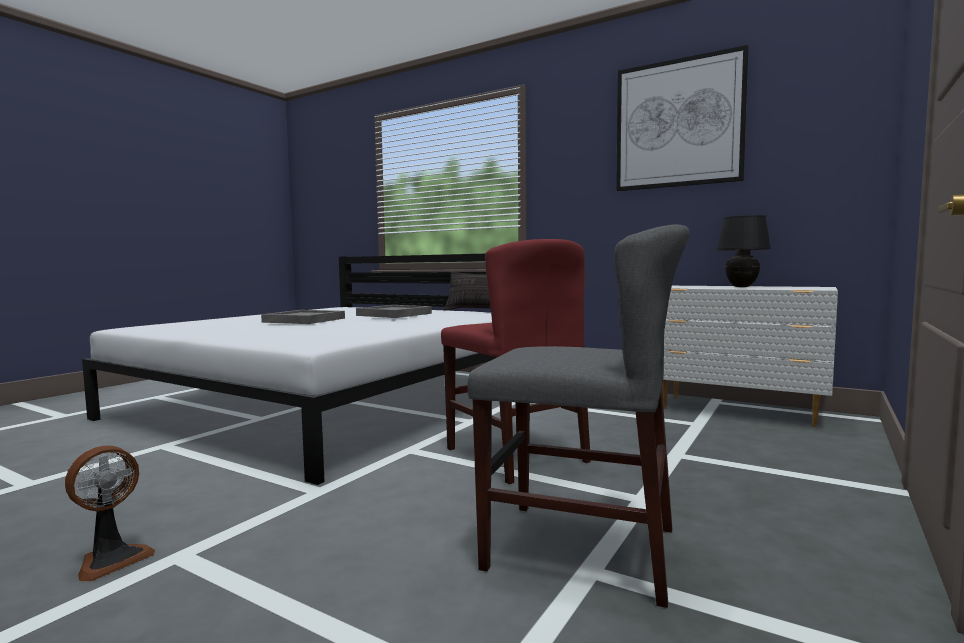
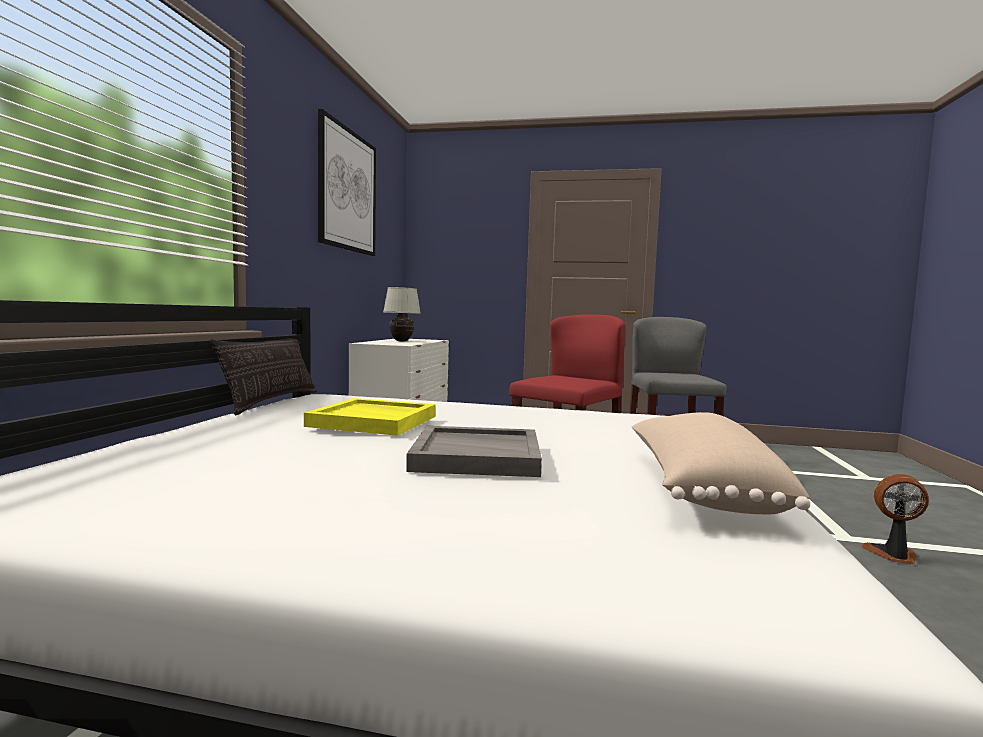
camera: 110 degrees left, 0 degrees up
grey tray [356,305,432,318] -> yellow tray [304,398,436,436]
black table lamp [717,215,771,287] -> white table lamp [383,287,421,341]
none -> beige pillow [632,412,810,514]

